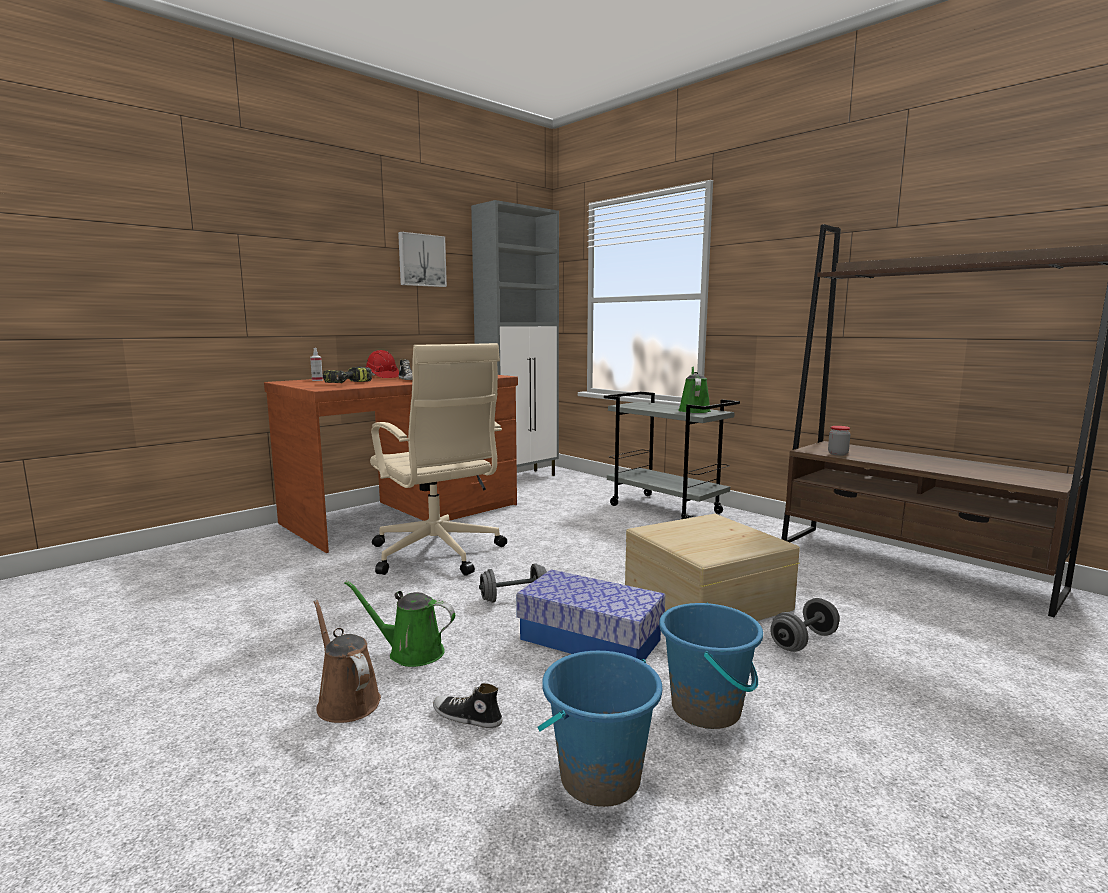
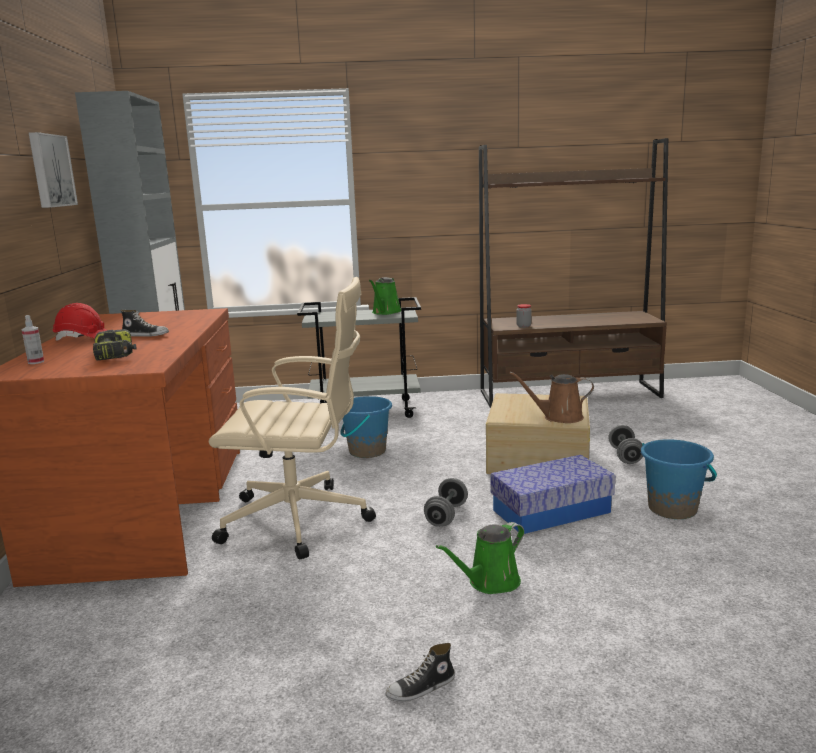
camera: 50 degrees left, 5 degrees up
brown watering can [314,600,381,723] -> brown watering can moved to [510,372,594,423]
shoe [433,683,502,728] -> shoe moved to [385,643,455,702]
blue bucket [537,651,662,807] -> blue bucket moved to [340,396,392,458]
green watering can [678,367,711,413] -> green watering can turned 120 degrees counterclockwise [369,277,401,315]

